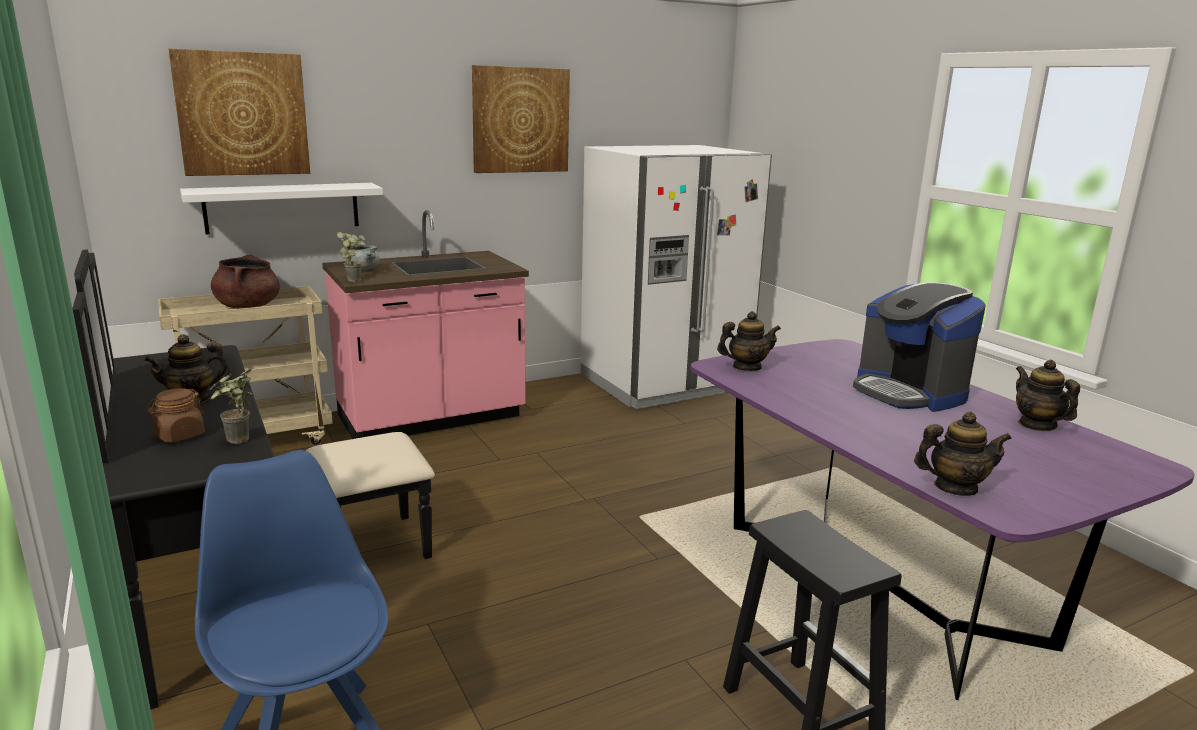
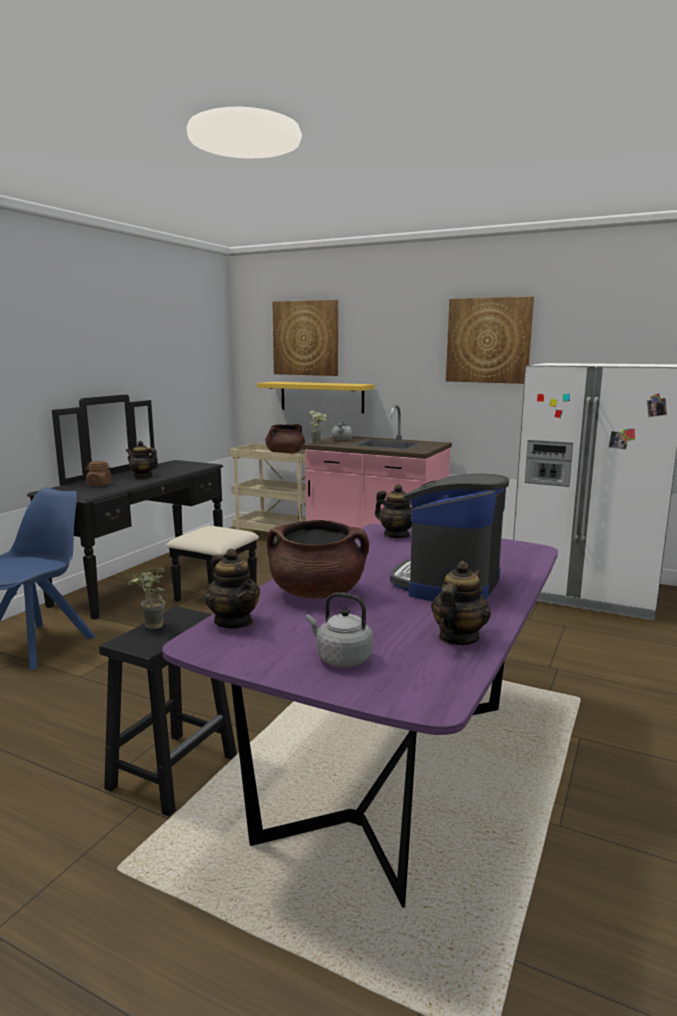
camera: 55 degrees right, 5 degrees down
white shelf [180,183,383,234] -> yellow shelf [257,382,374,414]
potted plant [210,367,252,444] -> potted plant moved to [127,567,165,629]
none -> brown cooking pot [267,520,369,598]
none -> grey kettle [306,592,373,667]

